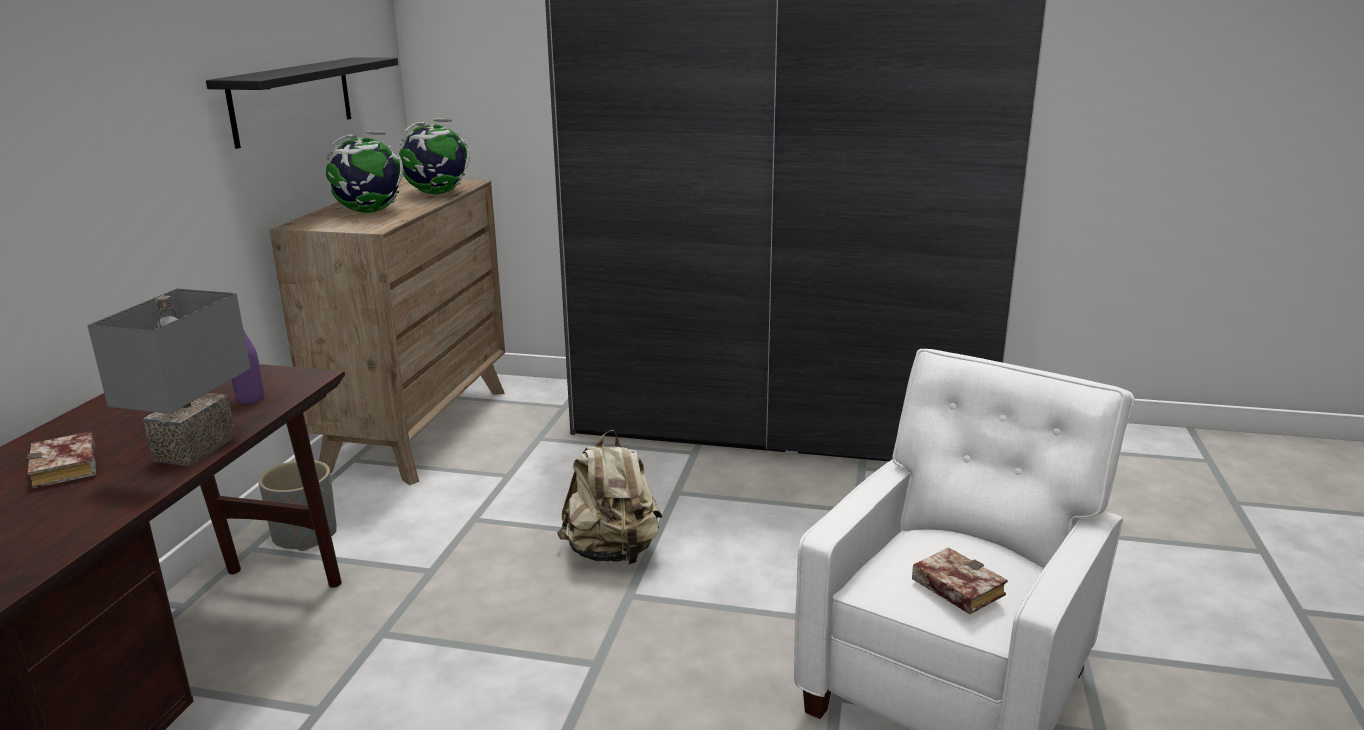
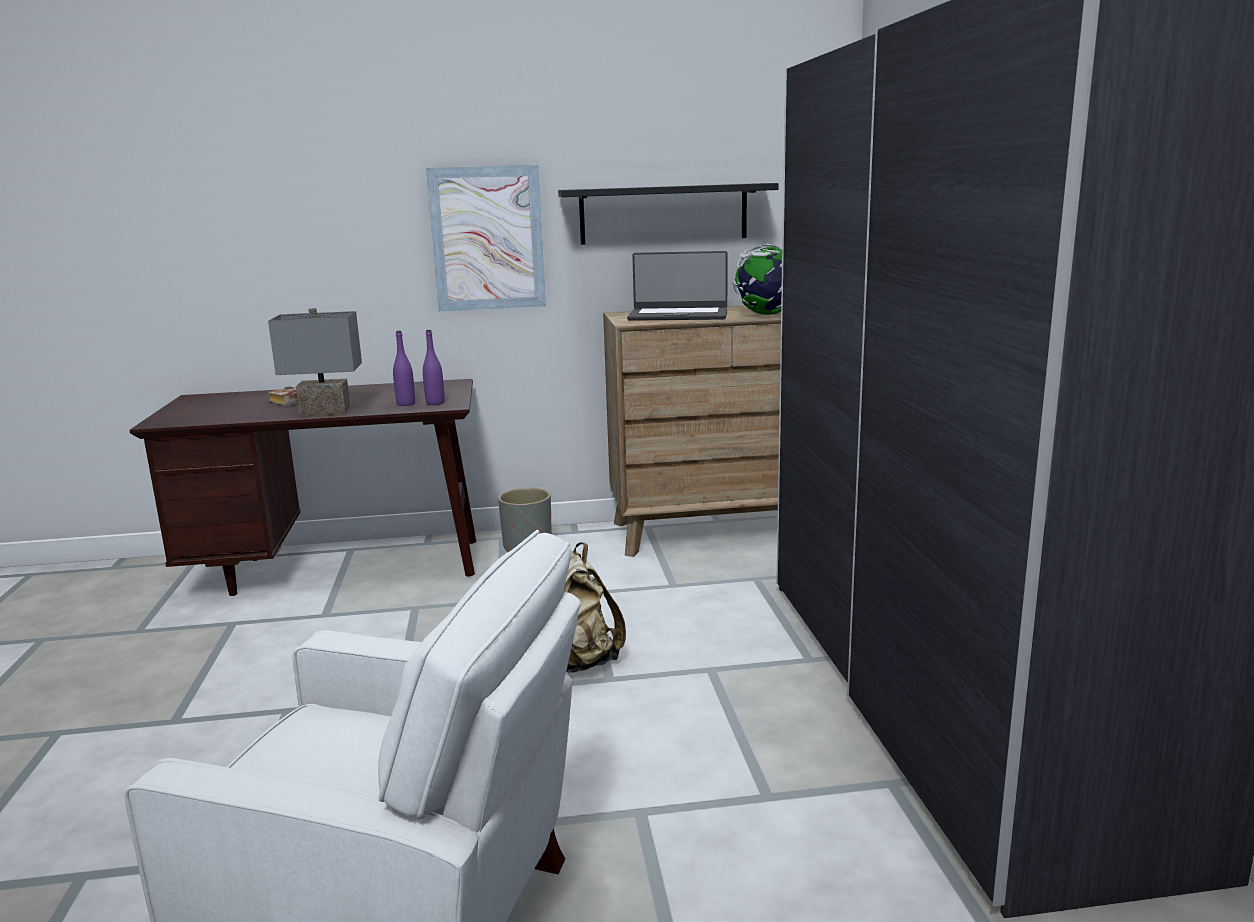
camera: 70 degrees right, 5 degrees down
globe [326,131,403,213] -> laptop [627,251,727,321]
book [912,547,1008,614] -> none
none -> purple bottle [423,330,444,405]
none -> picture [426,165,546,311]

